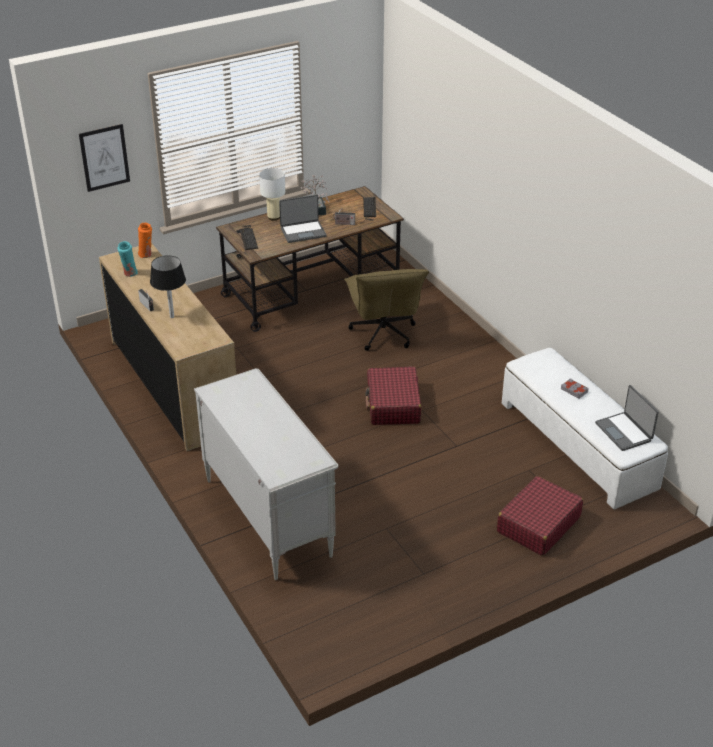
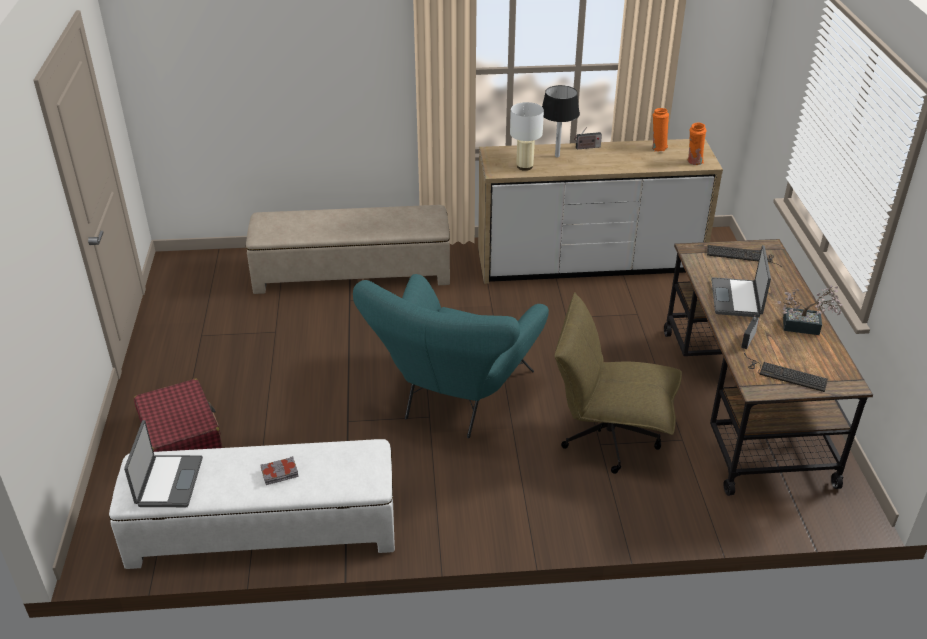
camera: 115 degrees right, 0 degrees up
picture [79,124,130,192] -> none
turquoise vase [118,241,138,277] -> orange vase [652,108,669,152]
white dresser [194,368,338,580] -> beige bench [246,205,450,294]
white table lamp [259,168,285,221] -> white table lamp moved to [510,102,544,171]
red suitcase [365,366,422,425] -> turquoise armchair [353,274,549,438]
laptop [595,385,659,451] -> laptop turned 90 degrees clockwise [124,420,203,507]

